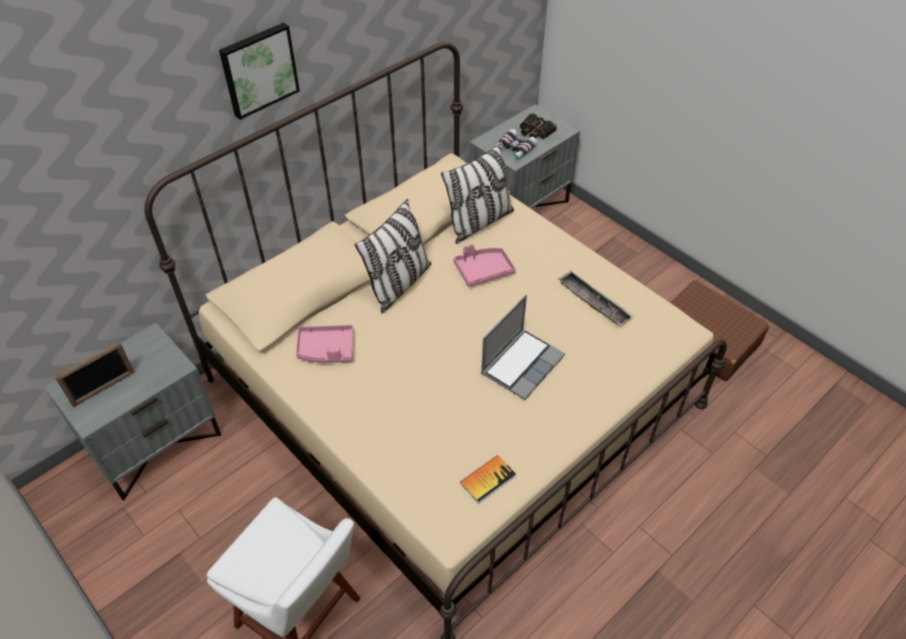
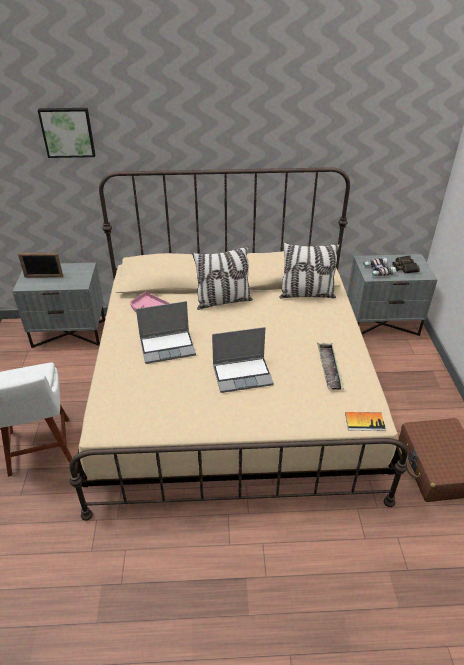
camera: 40 degrees right, 10 degrees down
picture [219,23,300,120] -> picture moved to [38,108,95,158]
pink tray [453,244,516,287] -> none
book [460,455,516,504] -> book moved to [345,412,386,431]
none -> laptop [136,301,196,364]

